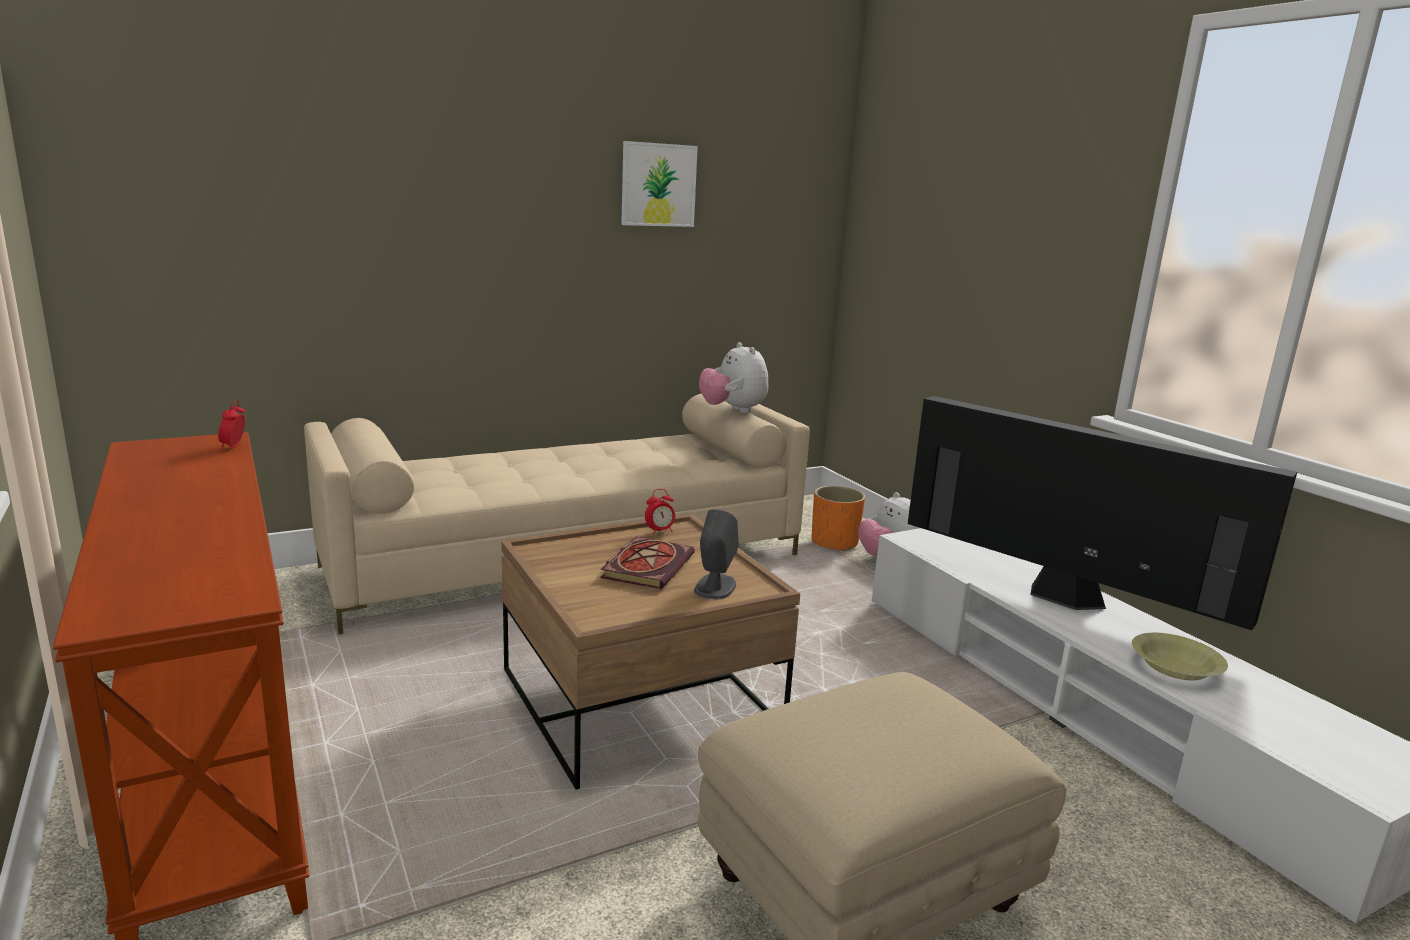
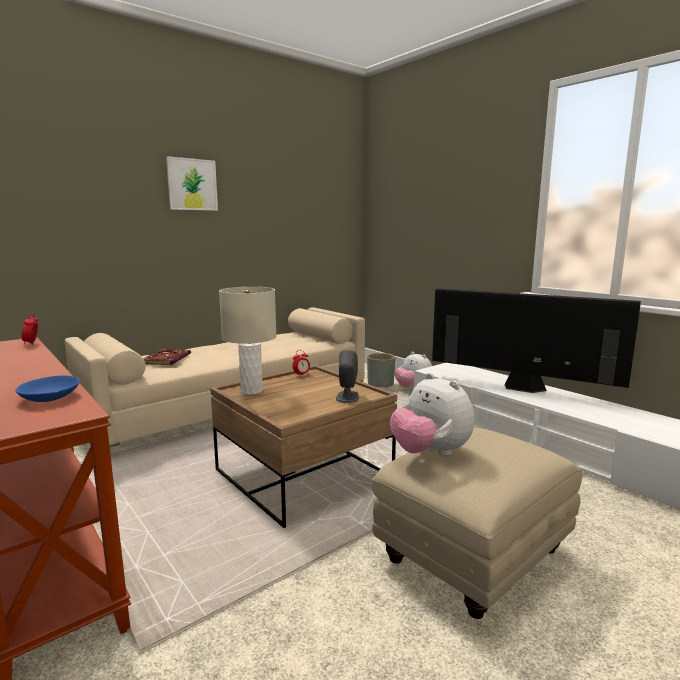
camera: 10 degrees left, 5 degrees down
book [600,536,695,589] -> book moved to [144,349,191,365]
picture [621,141,698,227] -> picture moved to [166,156,218,211]
plush toy [699,342,768,413] -> plush toy moved to [390,373,474,456]
orange planter [812,486,865,551] -> grey planter [367,353,395,388]
yellow bowl [1132,633,1228,680] -> none
none -> blue bowl [16,375,80,402]
none -> beige table lamp [219,287,276,395]

